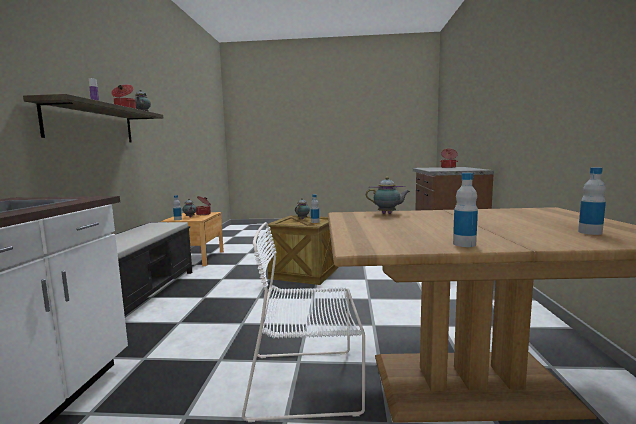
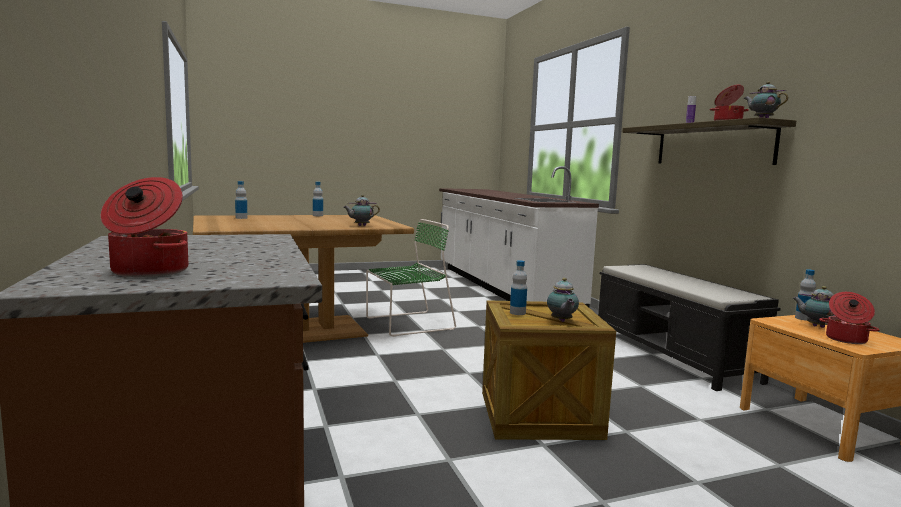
camera: 155 degrees right, 0 degrees up
white chair [242,222,365,422] -> green chair [366,219,456,337]

